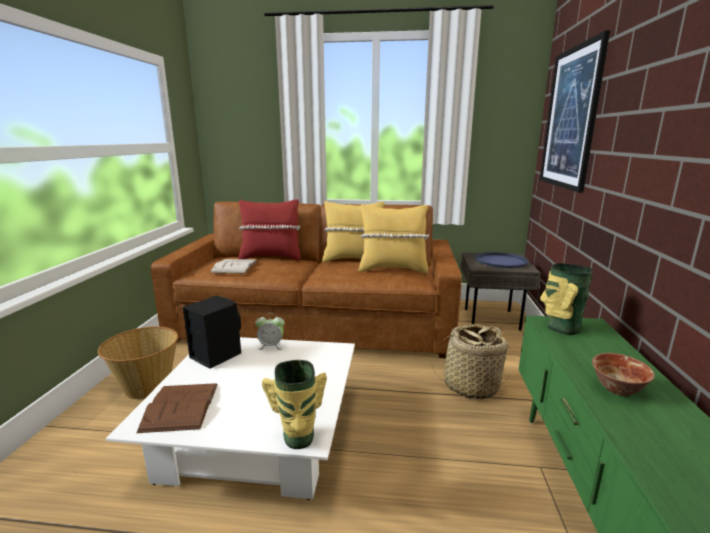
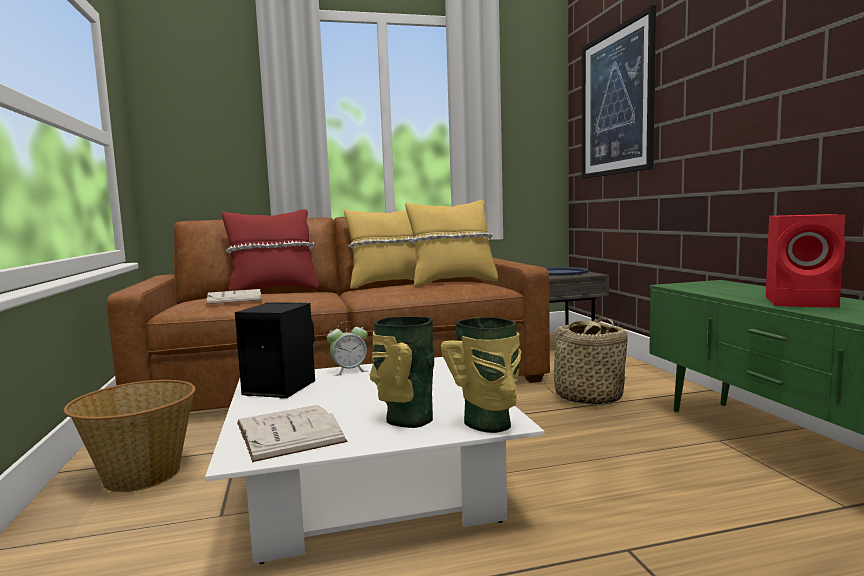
camera: 20 degrees left, 10 degrees down
brown book [136,383,218,433] -> white book [237,405,347,462]
vase [540,263,593,335] -> vase moved to [370,317,434,428]
bowl [592,353,655,396] -> red speaker [766,214,845,307]

